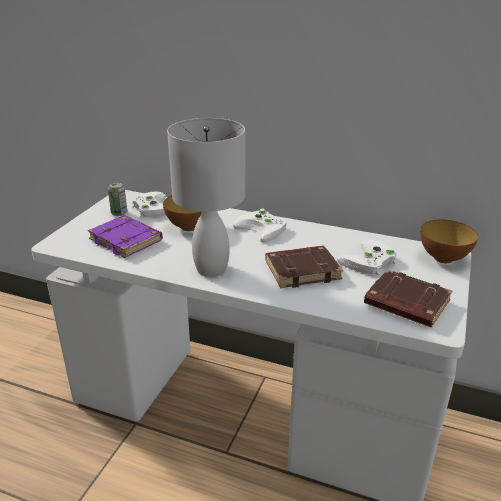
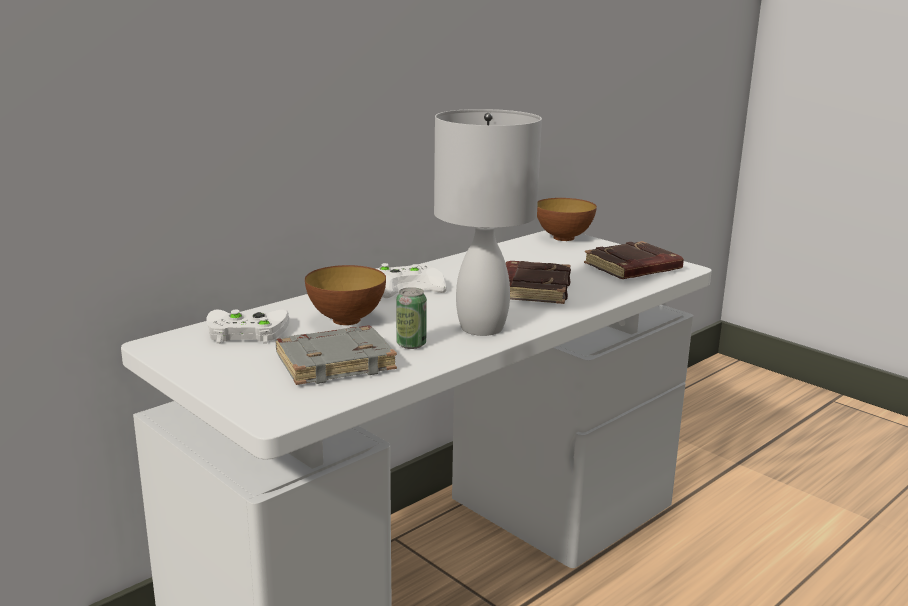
camera: 65 degrees left, 10 degrees down
purple book [88,215,163,258] -> grey book [275,325,397,385]
can [108,182,127,216] -> can moved to [396,287,427,349]
white game controller [337,240,397,275] -> none

